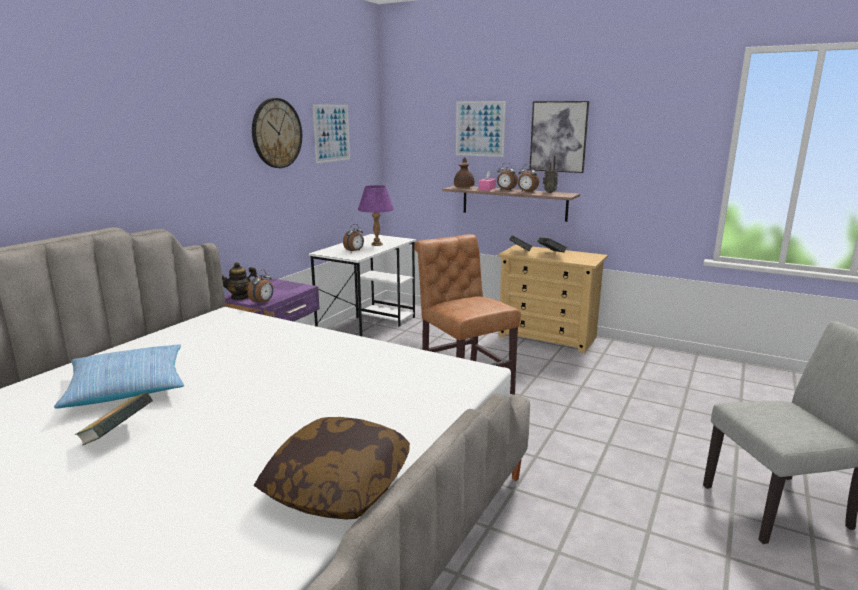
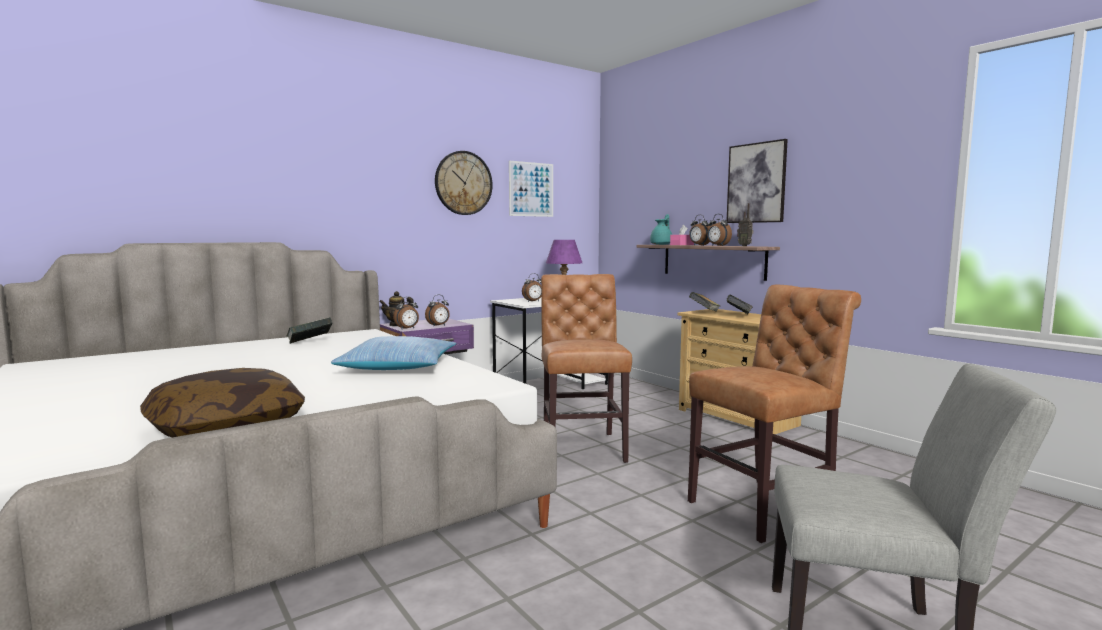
camera: 25 degrees right, 10 degrees down
pillow [54,344,184,409] -> pillow moved to [331,336,456,370]
book [74,392,153,445] -> book moved to [287,317,333,344]
brown teapot [454,157,475,188] -> turquoise teapot [650,214,672,245]
picture [456,101,506,157] -> none
none -> alarm clock [425,295,450,327]
none -> brown chair [688,285,861,543]

